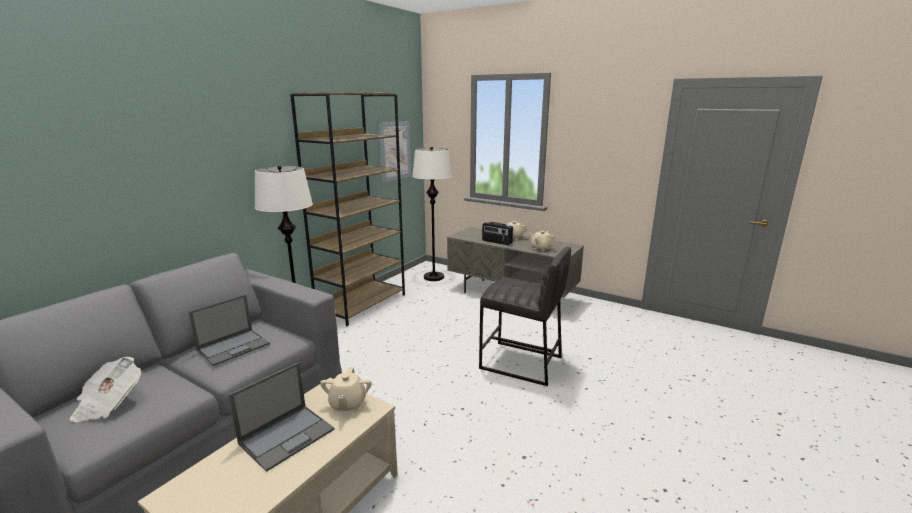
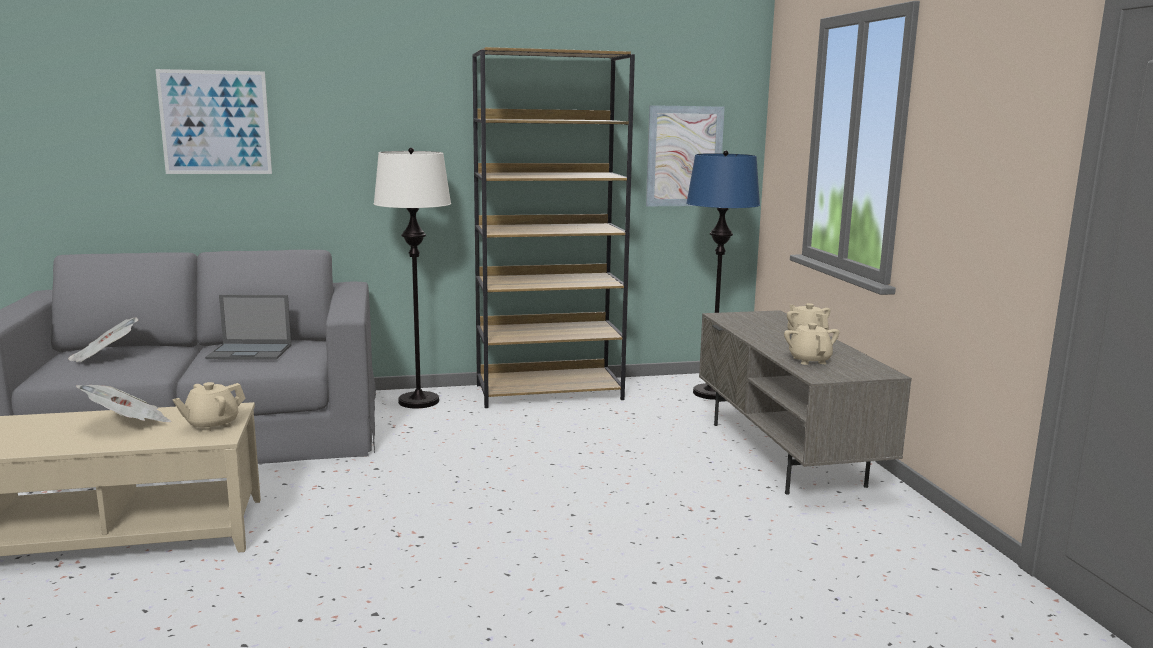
camera: 45 degrees right, 5 degrees down
laptop [229,362,335,472] -> newspaper [76,385,172,422]
white floor lamp [412,147,452,281] -> blue floor lamp [686,150,760,400]
grey stool [479,247,571,386] -> none
radio [482,222,513,245] -> none
none -> picture [155,69,272,174]

